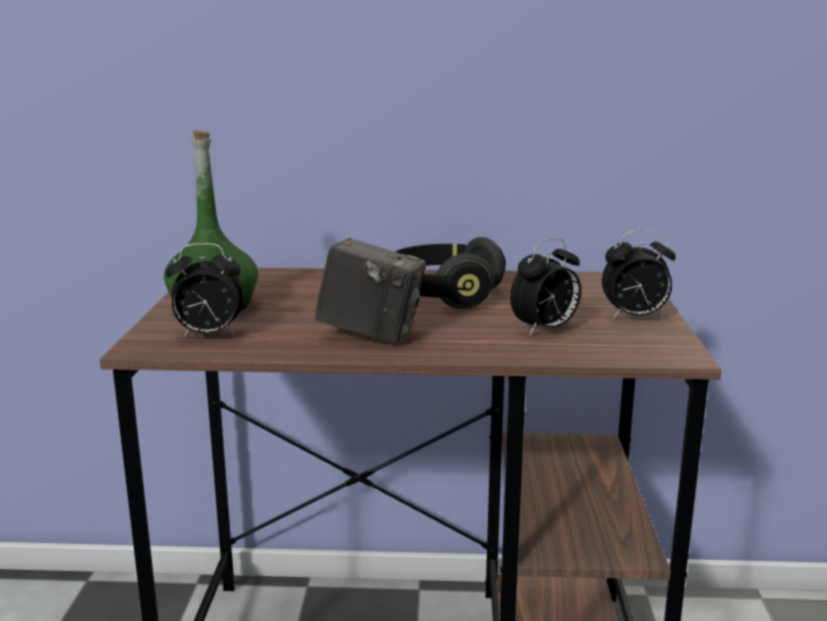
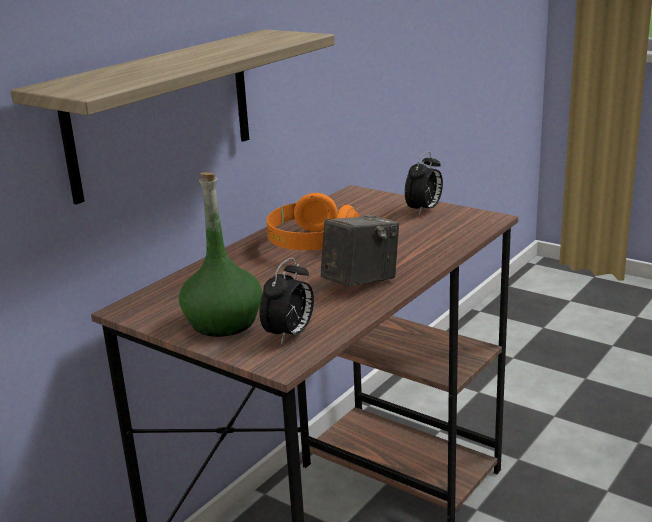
camera: 55 degrees left, 5 degrees up
black headphones [395,237,506,309] -> orange headphones [267,193,359,250]
alarm clock [510,238,581,335] -> none
none -> shelf [10,29,335,205]

